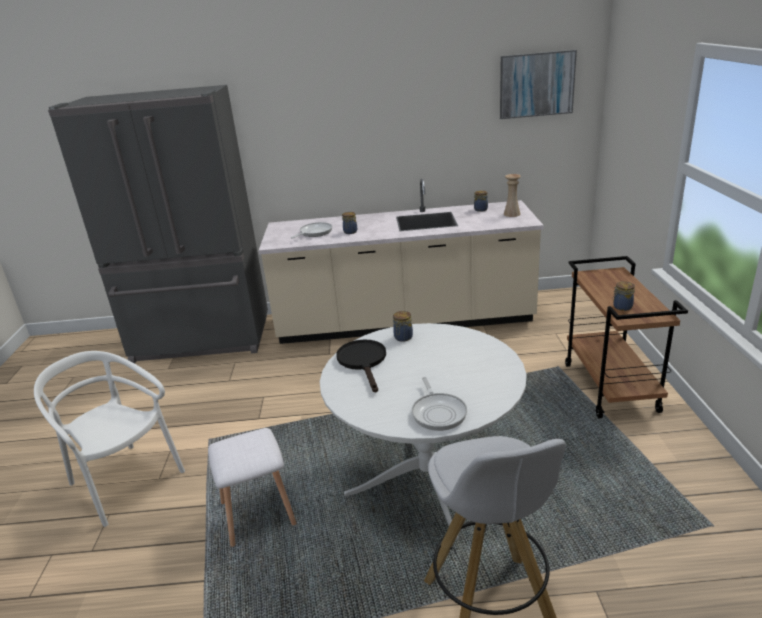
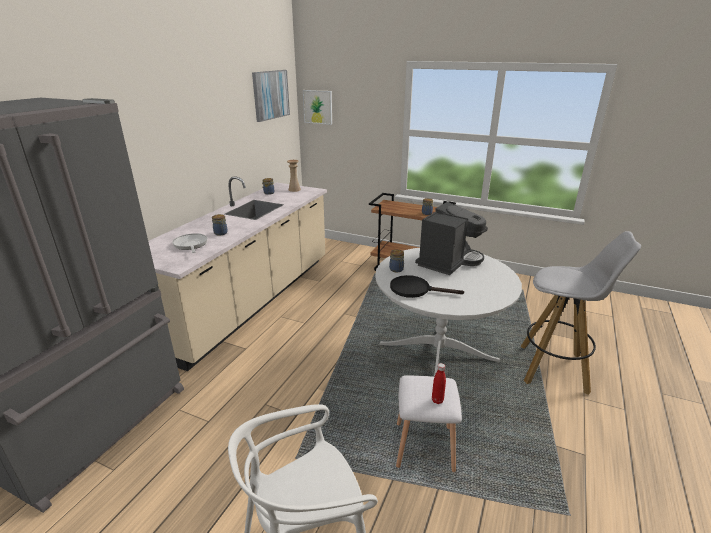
camera: 65 degrees left, 0 degrees up
frying pan [412,377,467,431] -> none
none -> picture [303,90,332,125]
none -> coffee machine [415,201,488,275]
none -> red bottle [432,363,446,404]

